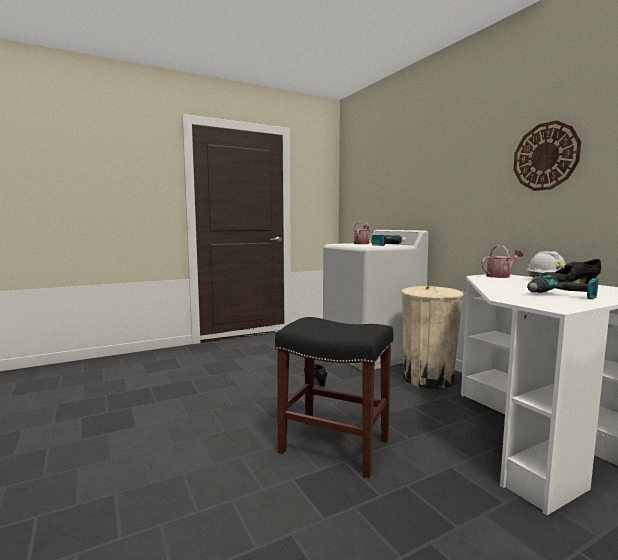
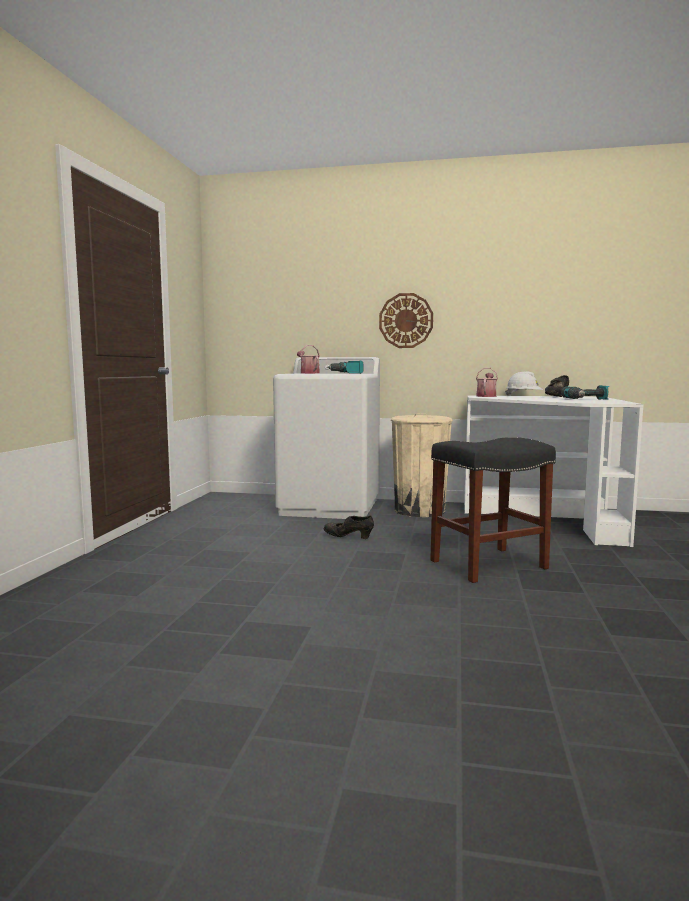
camera: 50 degrees left, 0 degrees up
wall clock [513,120,581,191] -> wall clock moved to [379,293,433,348]

